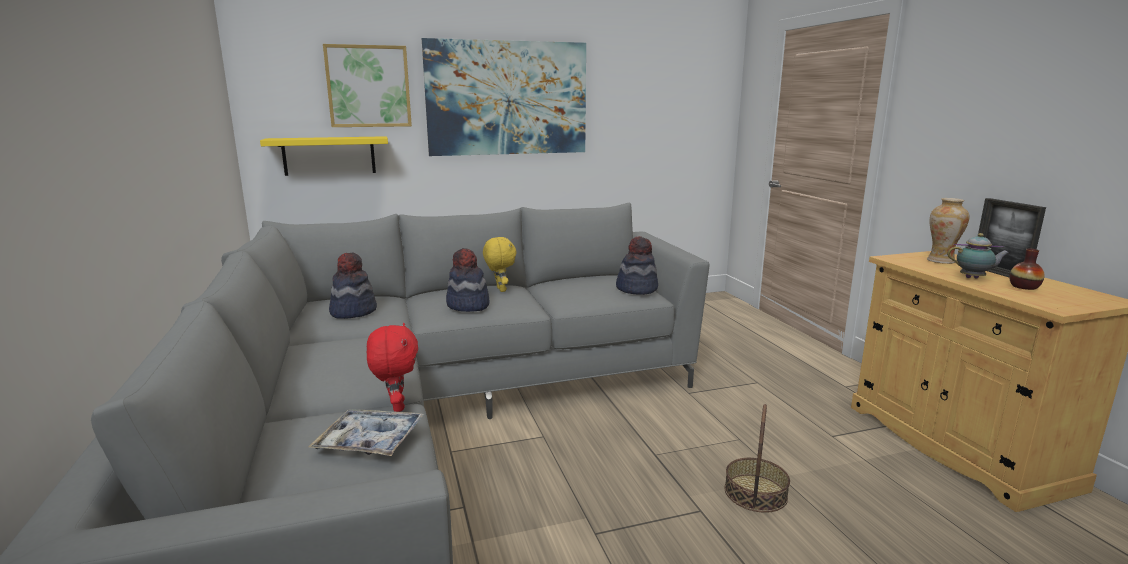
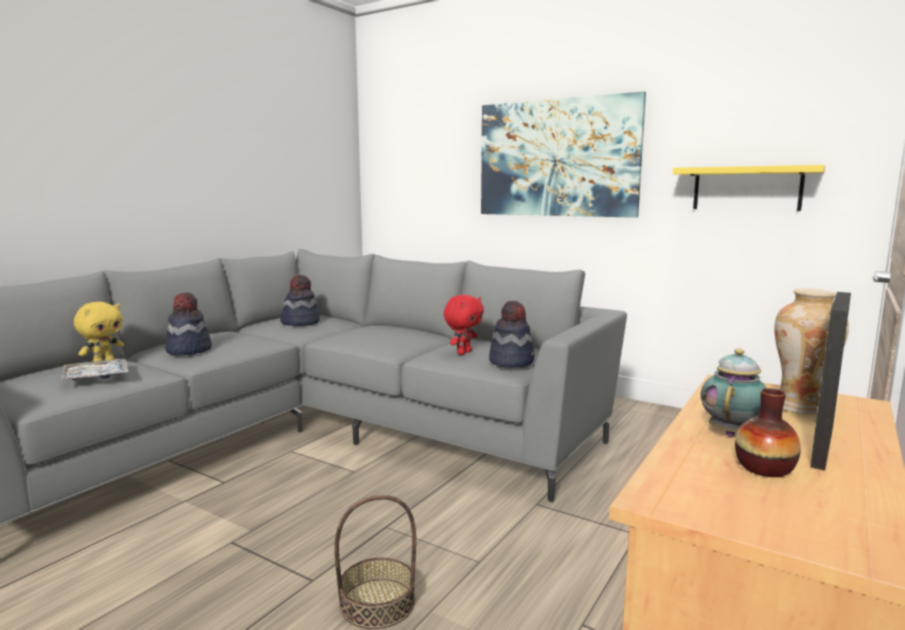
camera: 50 degrees right, 5 degrees down
yellow shelf [260,136,388,176] -> yellow shelf moved to [673,165,825,211]
picture [323,44,412,127] -> none
red plush toy [367,323,418,412] -> red plush toy moved to [444,295,484,355]
hat [446,248,489,312] -> hat moved to [165,293,212,356]
yellow plush toy [483,237,517,292] -> yellow plush toy moved to [74,302,124,364]
teapot [947,233,1010,279] -> teapot turned 120 degrees counterclockwise [701,348,766,437]

